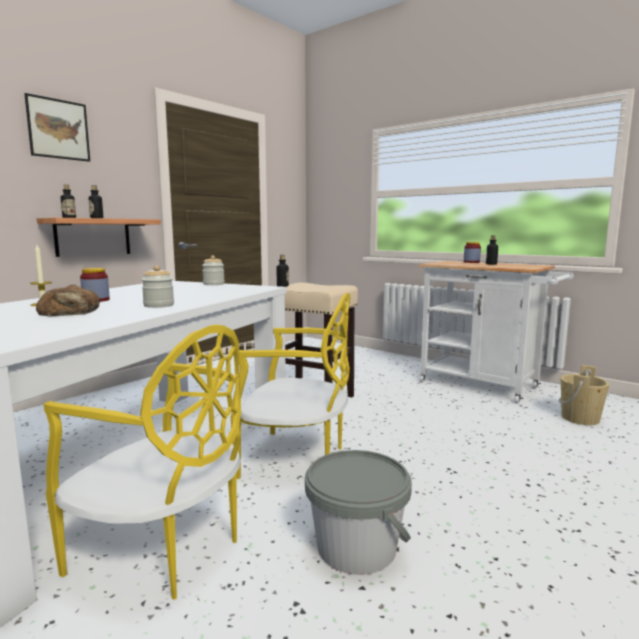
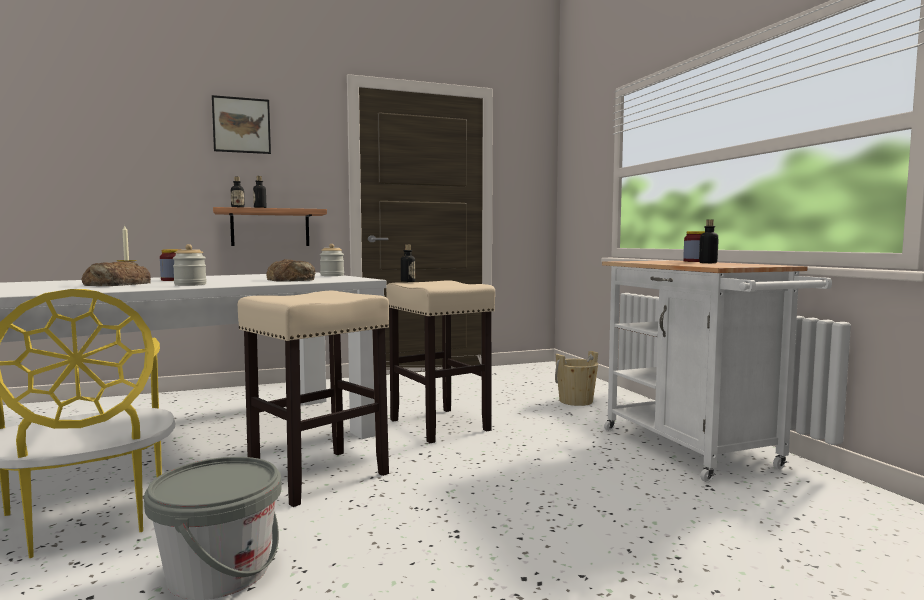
camera: 30 degrees right, 5 degrees down
yellow chair [231,293,350,479] -> beige stool [238,291,389,507]
beige bucket [559,365,610,425] -> beige bucket moved to [555,351,598,406]
none -> bread [266,259,316,281]

